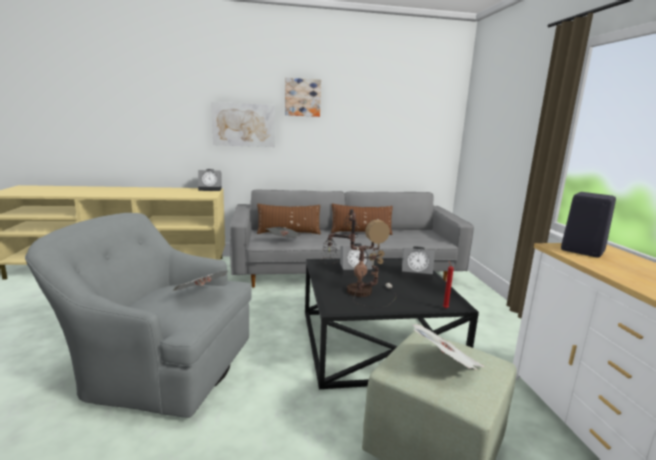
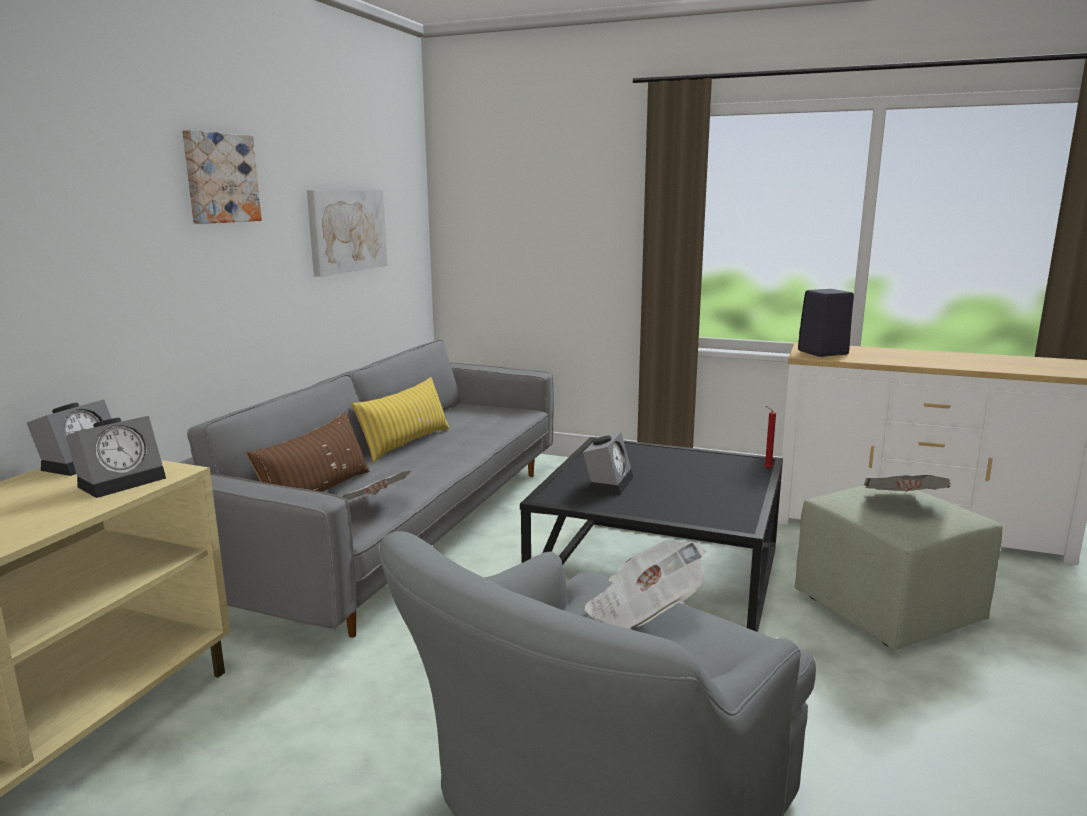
camera: 60 degrees left, 0 degrees up
picture [211,102,275,147] -> picture moved to [307,190,388,277]
table lamp [321,209,396,308] -> none
brown pillow [331,204,393,235] -> yellow pillow [352,377,449,462]
alarm clock [401,246,435,280] -> alarm clock moved to [66,416,166,498]

